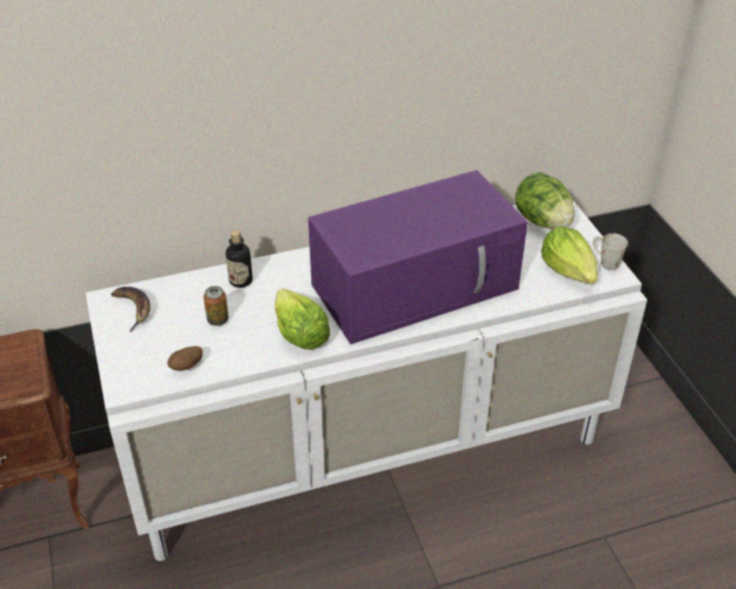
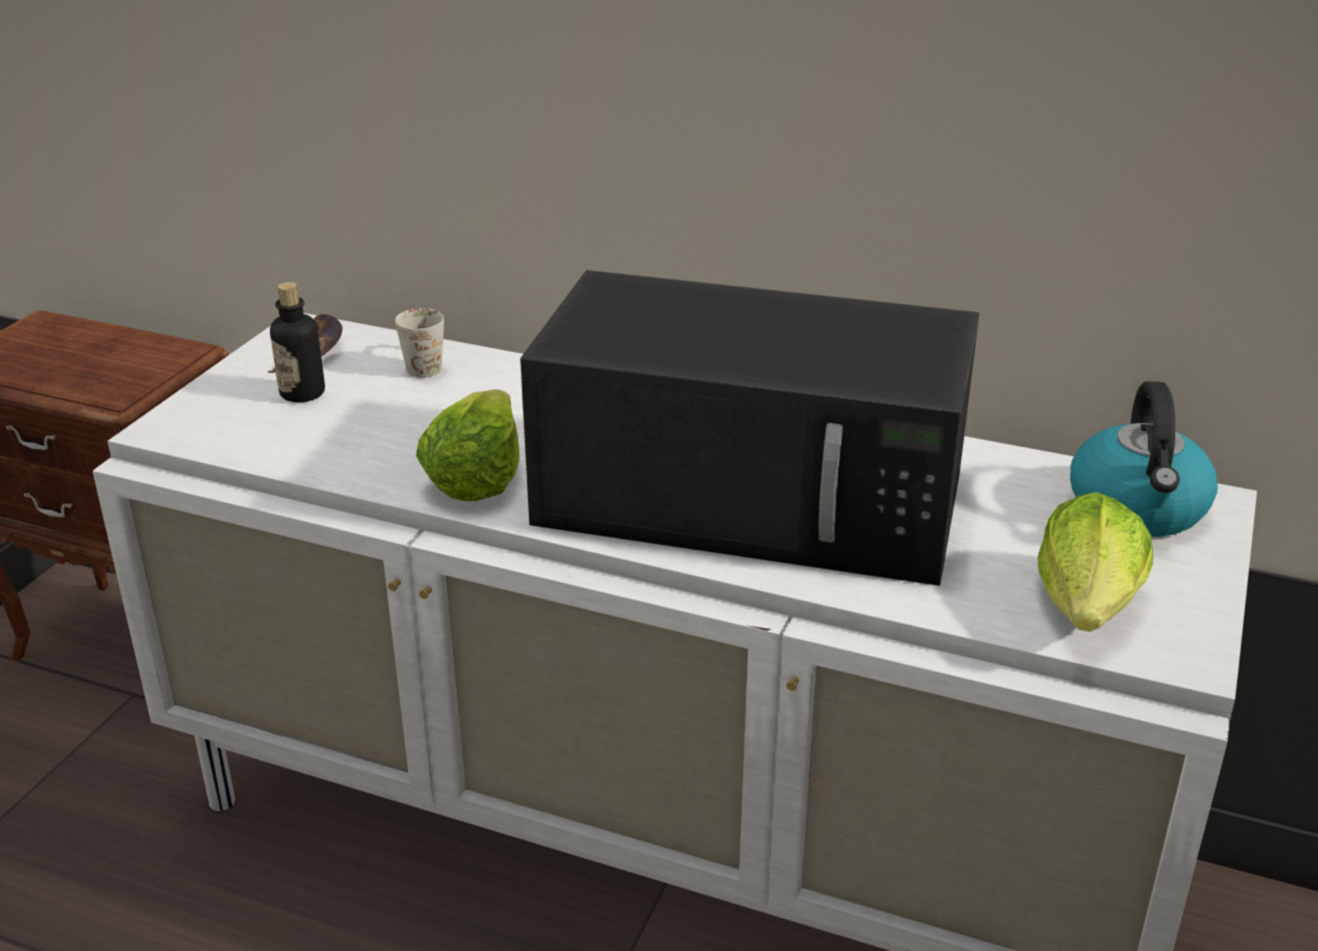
camera: 40 degrees right, 10 degrees down
potato [167,346,203,371] -> none
can [204,286,229,326] -> none
bottle [226,230,253,288] -> bottle moved to [270,282,325,402]
purple microwave [308,170,528,344] -> black microwave [520,270,979,586]
lettuce [515,172,575,229] -> kettle [1070,381,1218,537]
white mug [593,233,628,270] -> white mug moved to [395,308,444,378]

